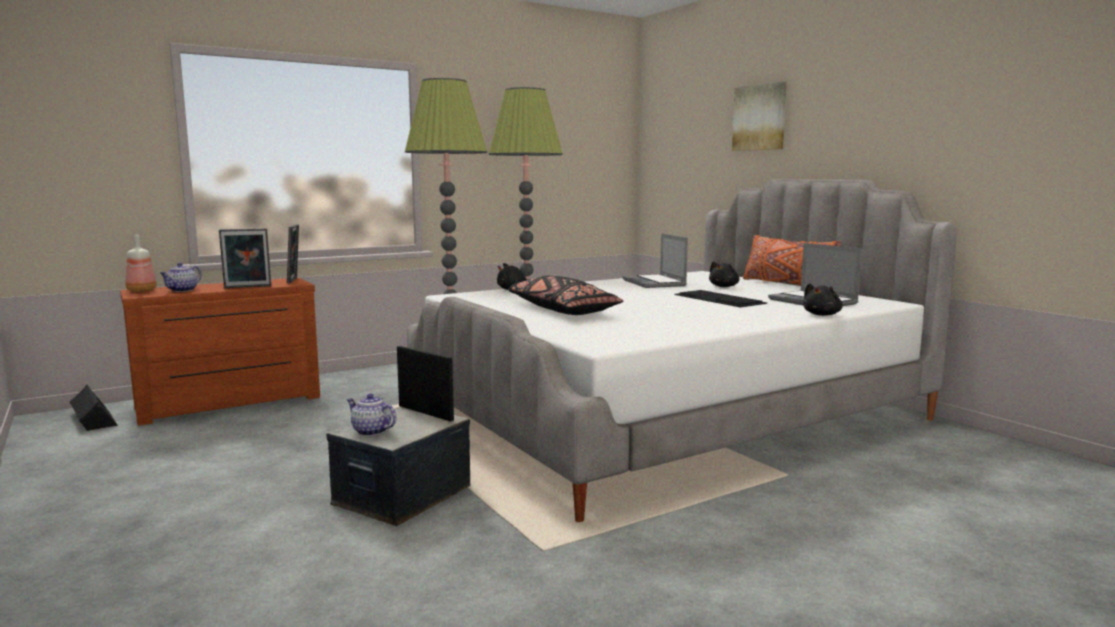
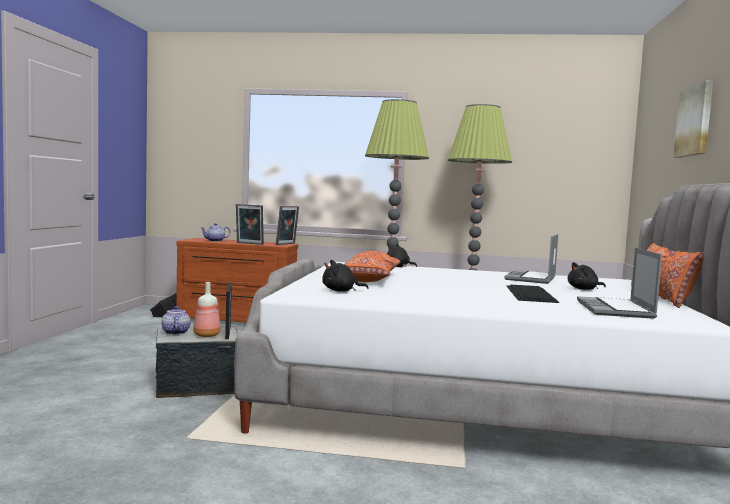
camera: 40 degrees right, 5 degrees down
bottle [125,235,157,292] -> bottle moved to [193,282,221,337]
black pillow [508,276,623,315] -> orange pillow [344,251,401,282]
black plush toy [803,283,843,316] -> black plush toy moved to [322,260,368,292]

